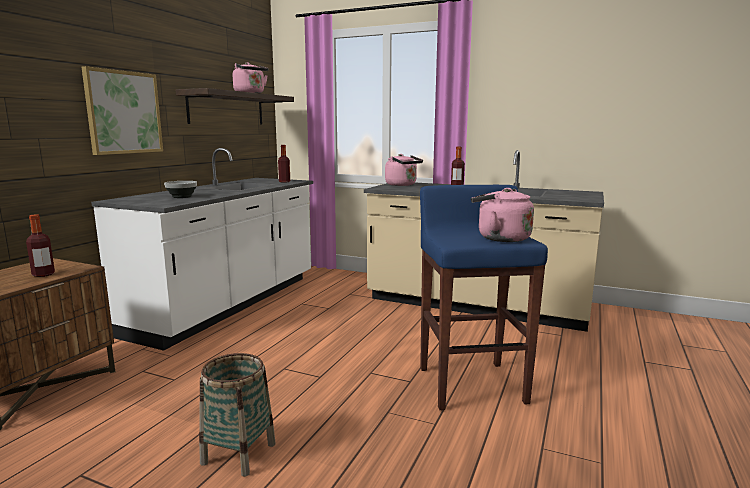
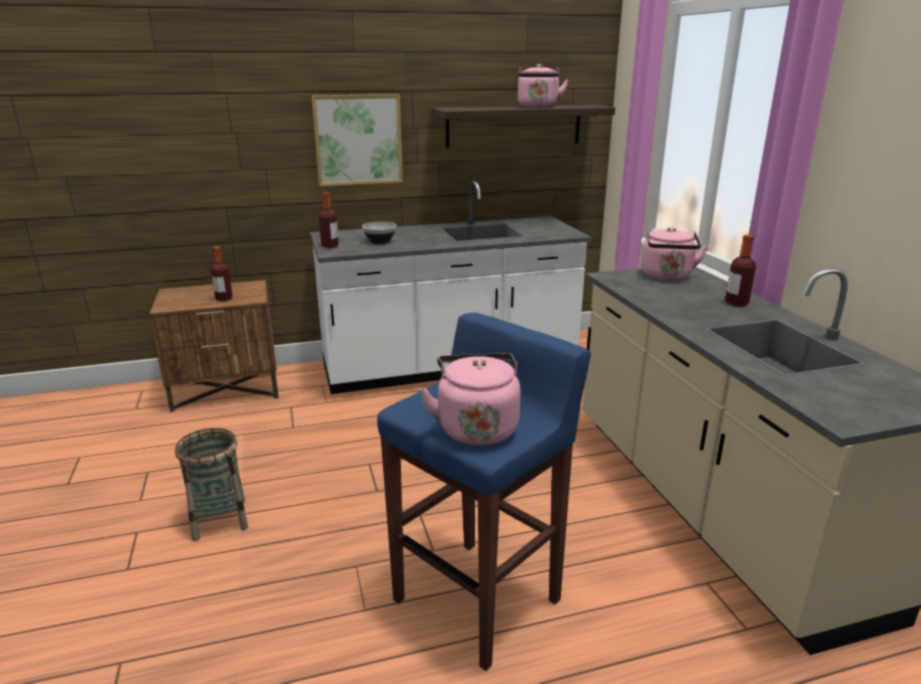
camera: 50 degrees right, 10 degrees up
bottle [278,145,290,183] -> bottle moved to [319,192,339,248]

